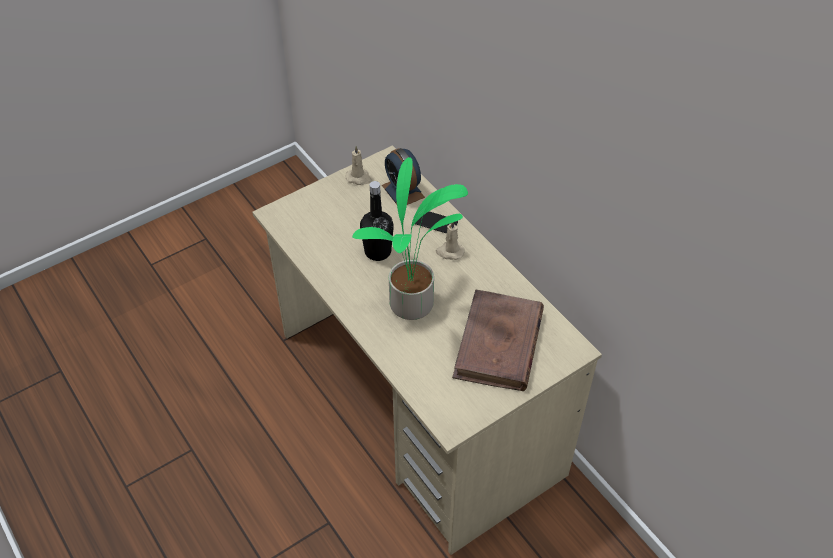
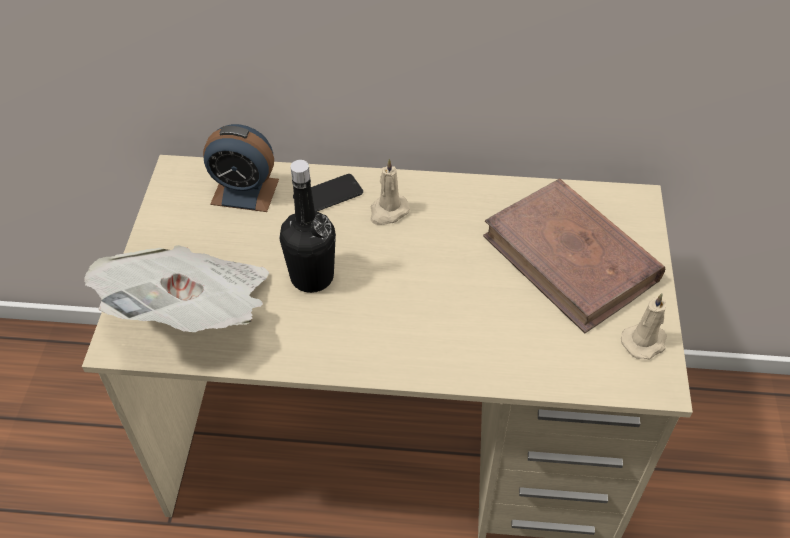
camera: 50 degrees left, 0 degrees up
beige candle [346,146,372,185] -> beige candle moved to [621,293,667,360]
potted plant [352,157,468,320] -> none
none -> newspaper [84,245,269,332]

